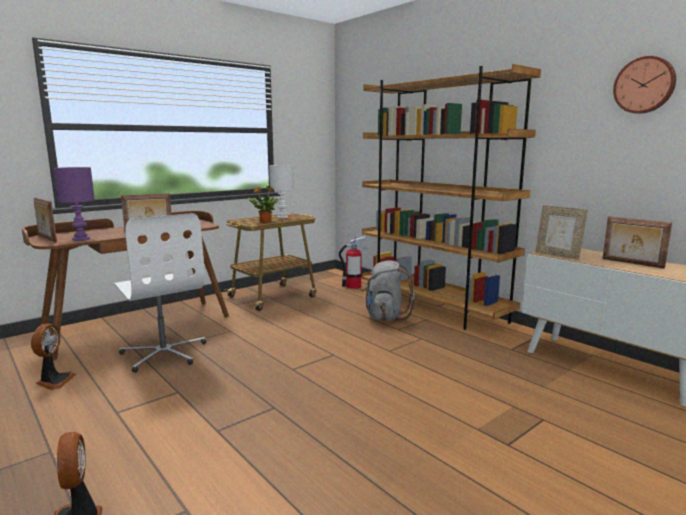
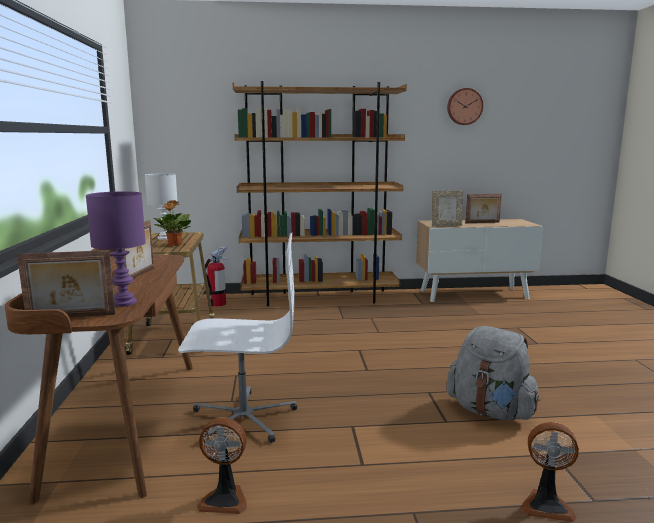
camera: 55 degrees left, 0 degrees up
fan [31,324,76,390] -> fan turned 150 degrees clockwise [197,417,247,514]
grey backpack [361,261,415,321] -> grey backpack moved to [446,326,540,420]

